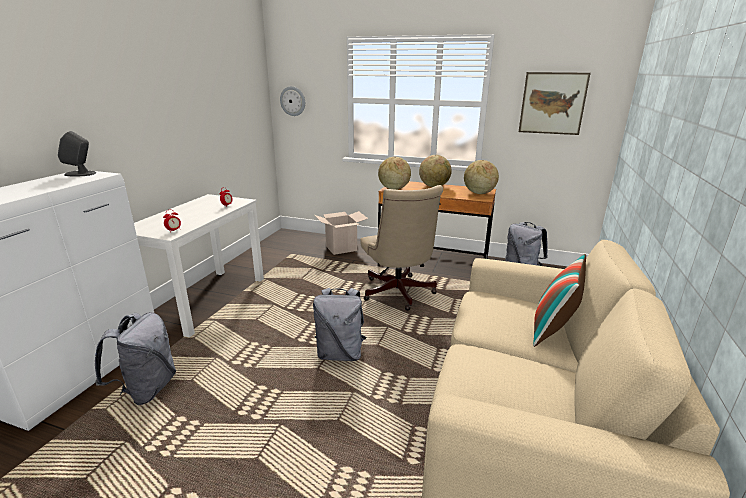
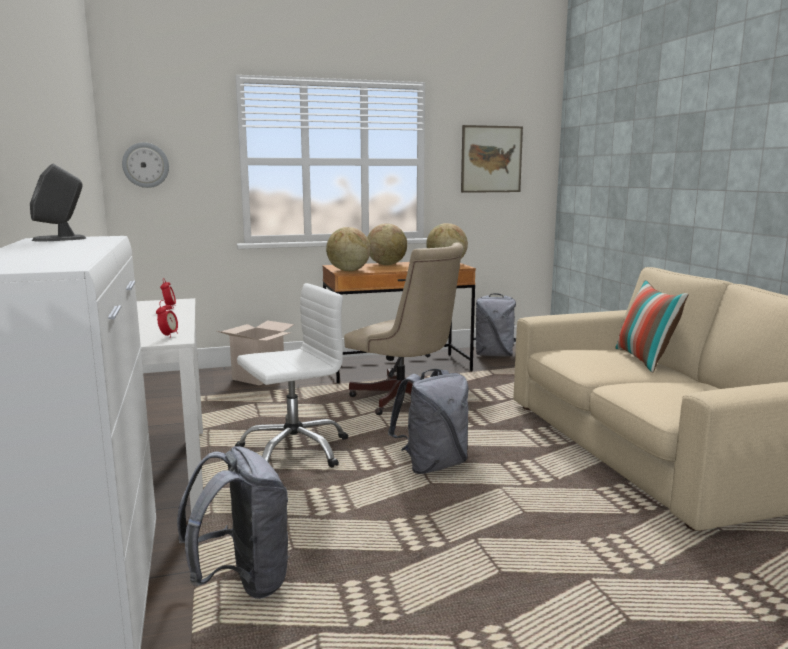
camera: 35 degrees left, 10 degrees down
none -> white office chair [235,283,348,468]

